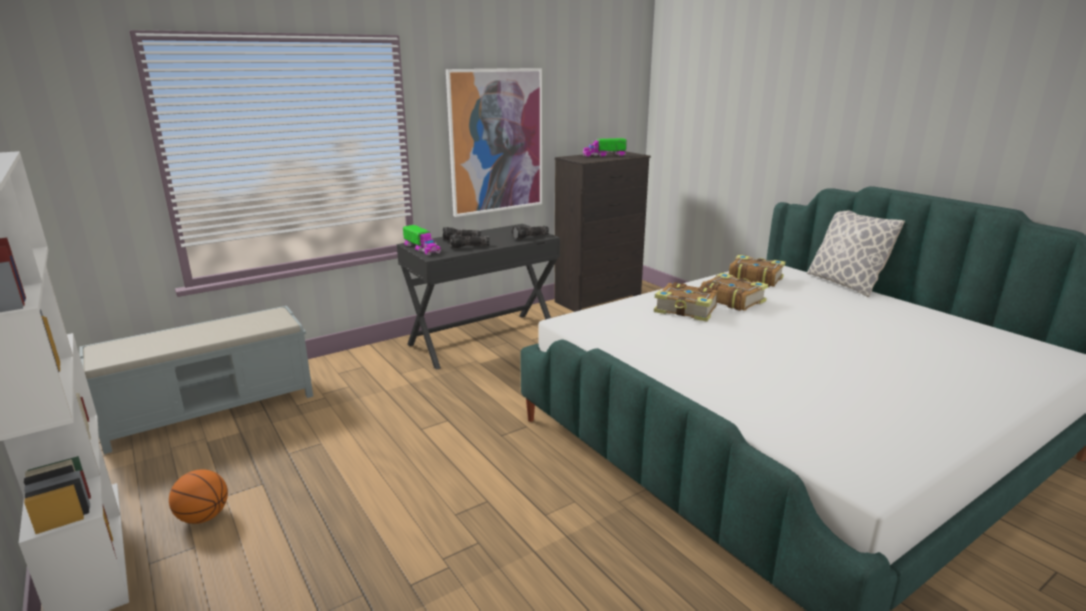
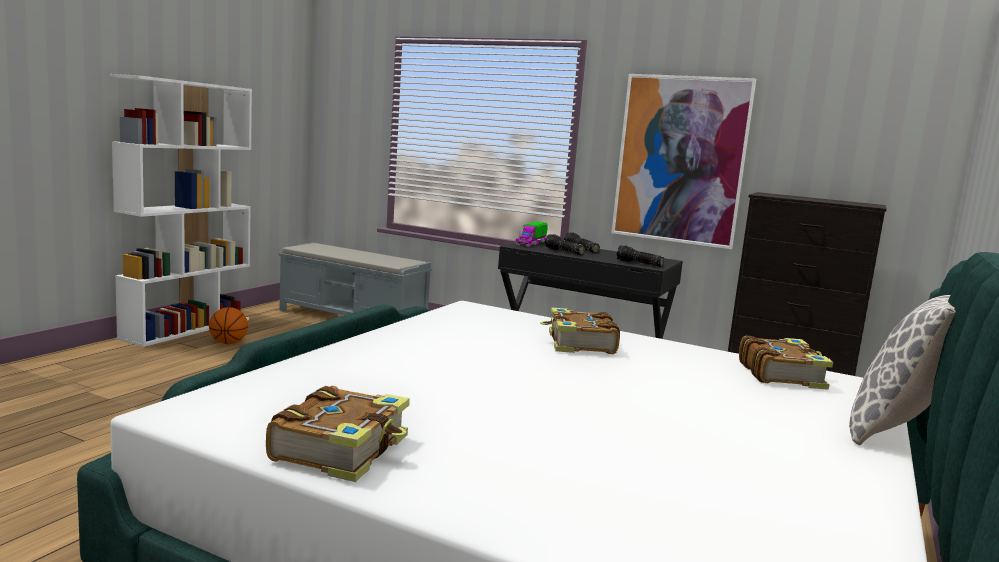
camera: 60 degrees right, 10 degrees down
toy truck [582,138,627,157] -> none
book [701,273,768,311] -> book moved to [266,386,410,482]

